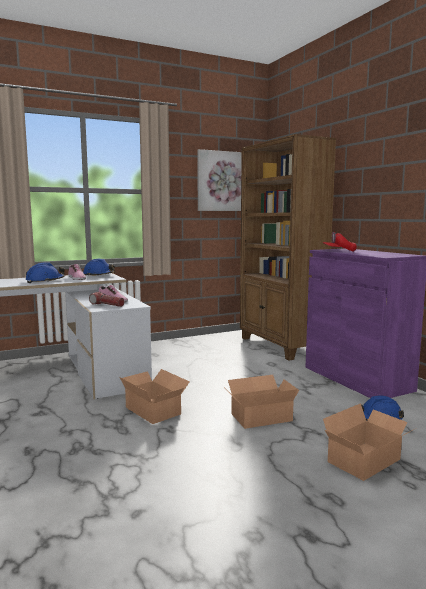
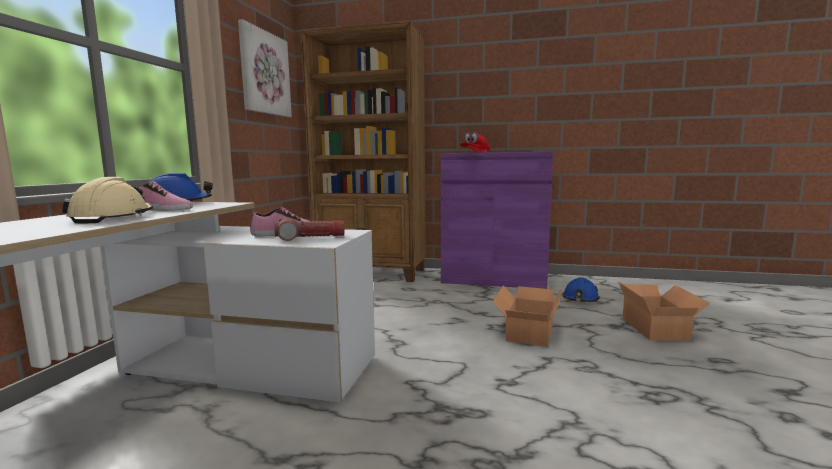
camera: 50 degrees left, 0 degrees up
blue hard hat [25,262,65,283] -> beige hard hat [62,177,153,223]
cardboard box [119,369,190,424] -> none

